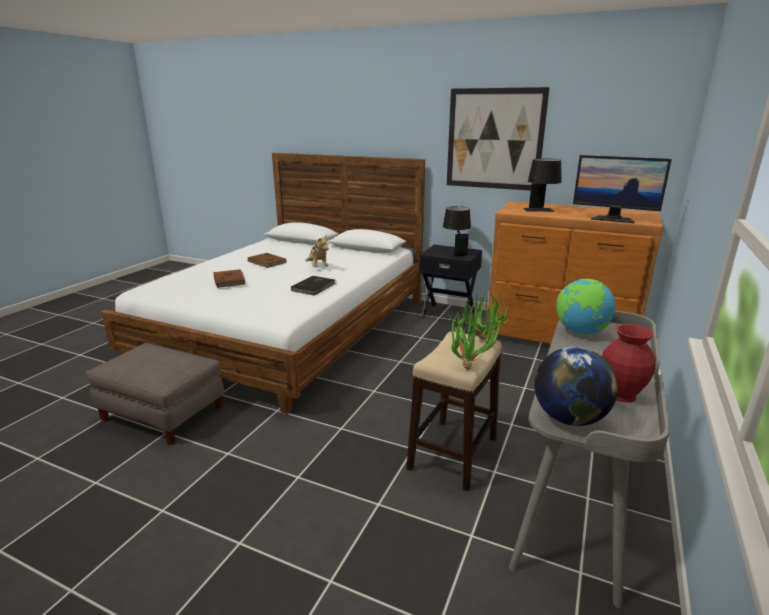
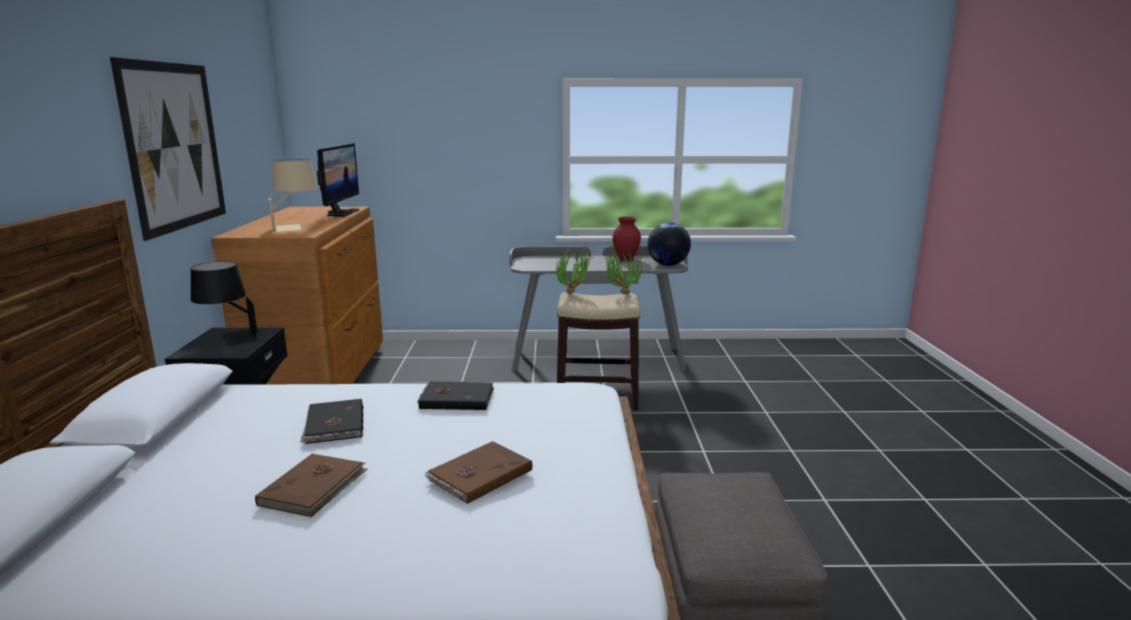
camera: 115 degrees left, 5 degrees down
plush toy [305,235,329,267] -> black book [300,399,363,444]
black table lamp [523,158,561,212] -> beige table lamp [269,159,318,232]
globe [556,279,616,335] -> none

